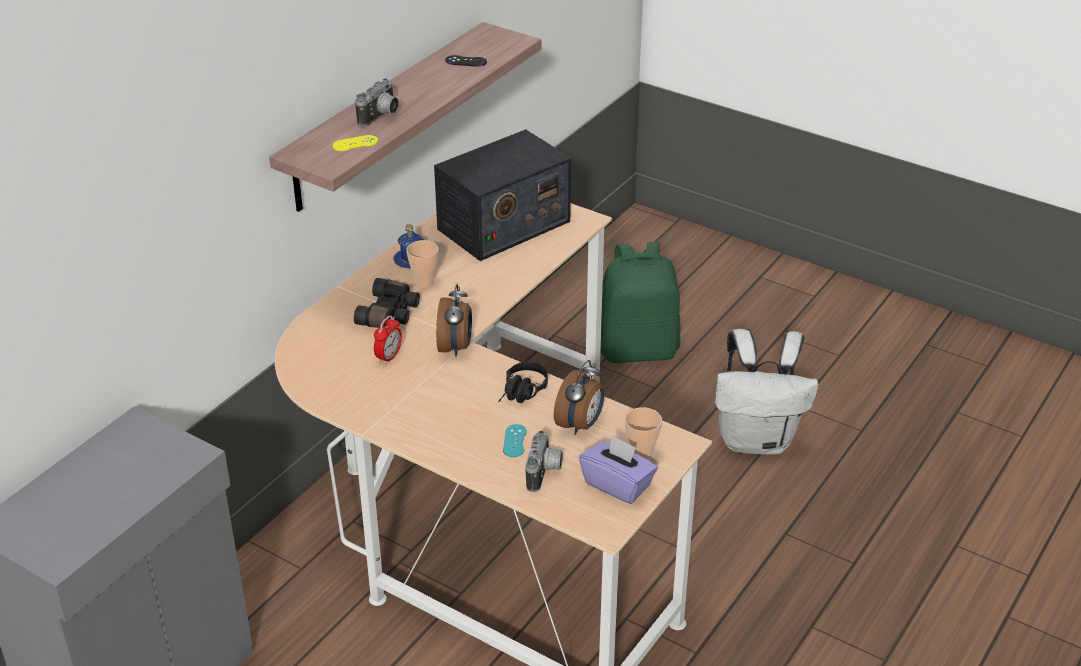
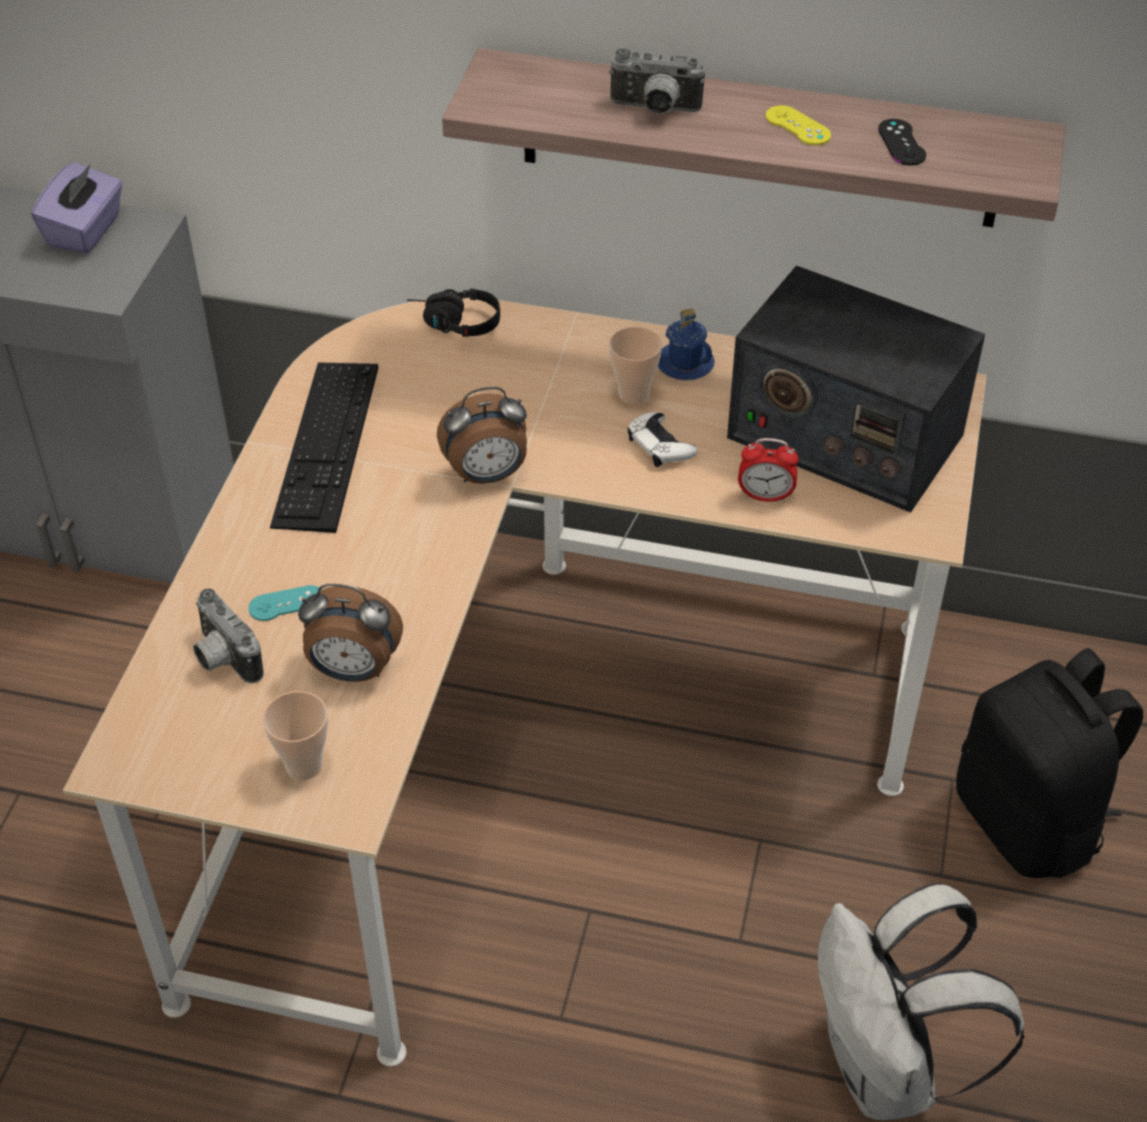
camera: 70 degrees right, 10 degrees up
yellow game controller [333,135,378,151] -> yellow game controller moved to [765,105,831,145]
black binoculars [354,278,420,328] -> none
alarm clock [374,315,402,365] -> alarm clock moved to [738,438,799,503]
black headphones [498,362,548,403] -> black headphones moved to [407,288,500,337]
camera [525,431,563,492] -> camera turned 60 degrees clockwise [193,589,263,683]
purple tissue box [579,435,658,504] -> purple tissue box moved to [31,162,123,253]
green backpack [600,242,680,363] -> black backpack [956,648,1143,878]
none -> keyboard [270,362,378,533]
none -> white game controller [627,412,698,467]

